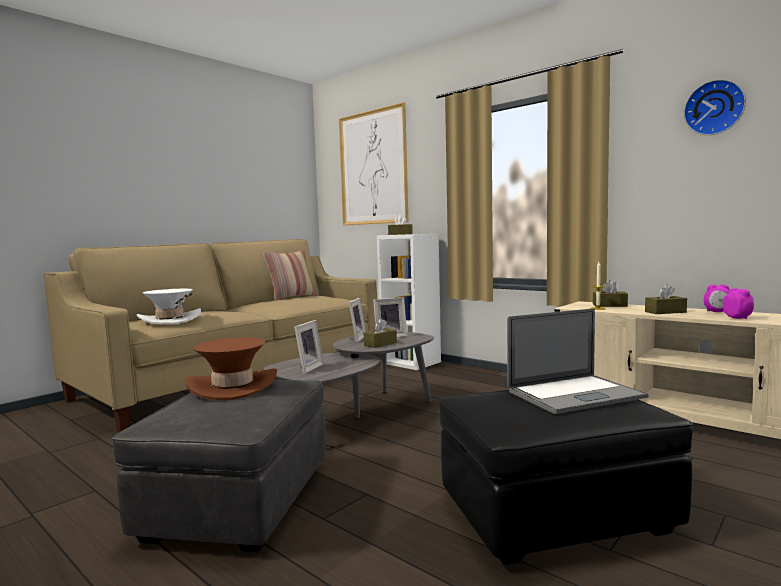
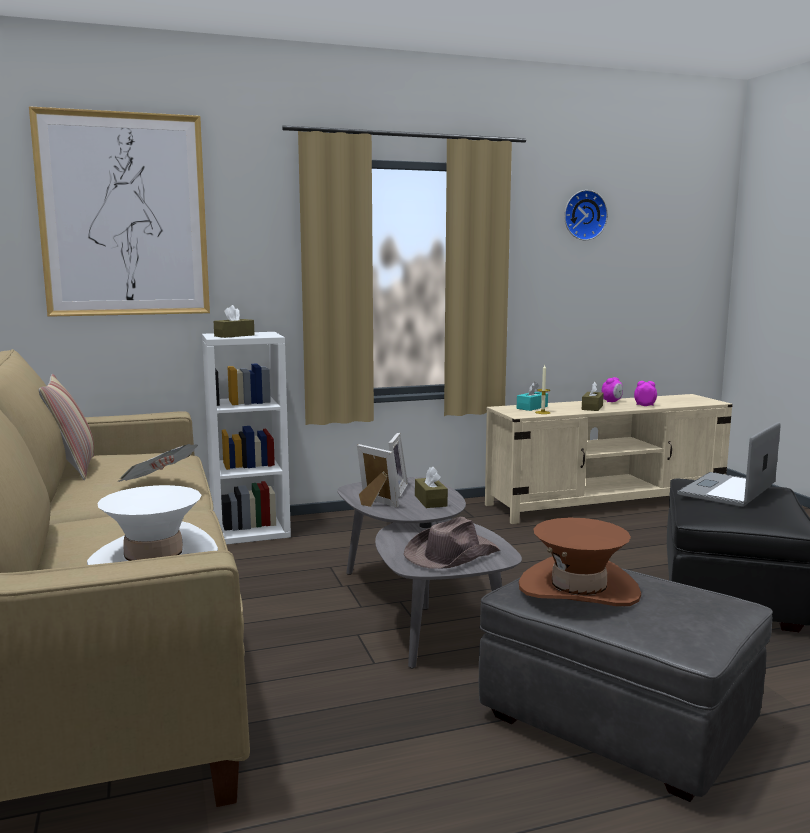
camera: 60 degrees left, 5 degrees up
picture frame [294,320,324,374] -> brown hat [403,517,500,569]
laptop [507,308,648,414] -> laptop turned 150 degrees counterclockwise [677,422,780,507]
brown tissue box [593,280,628,307] -> turquoise tissue box [517,382,548,411]
none -> newspaper [117,444,198,482]

